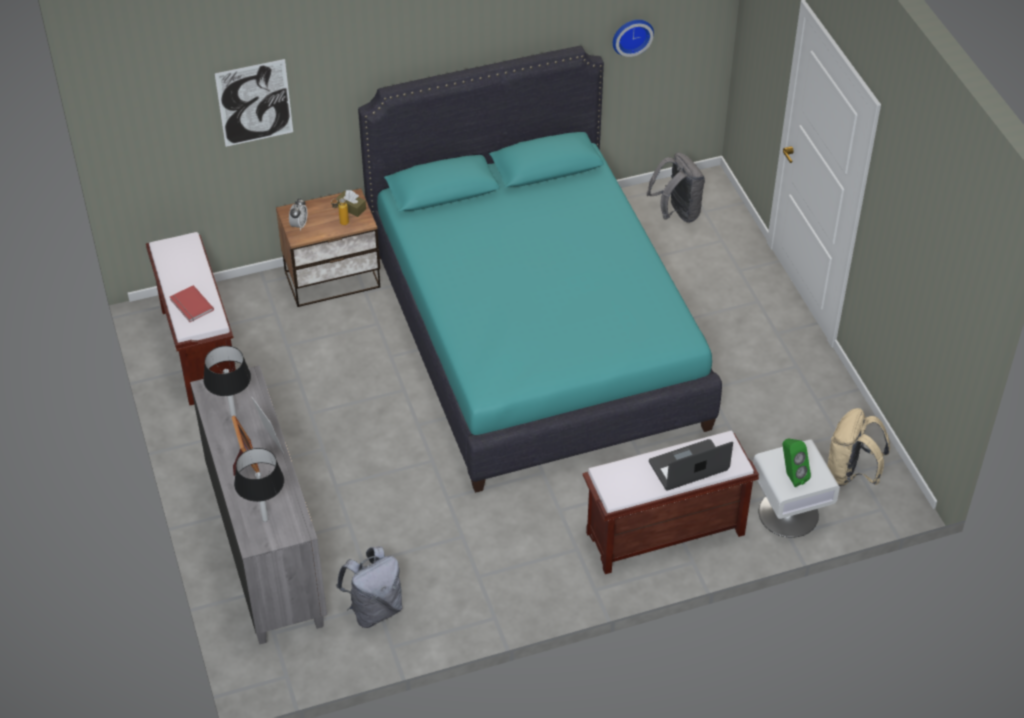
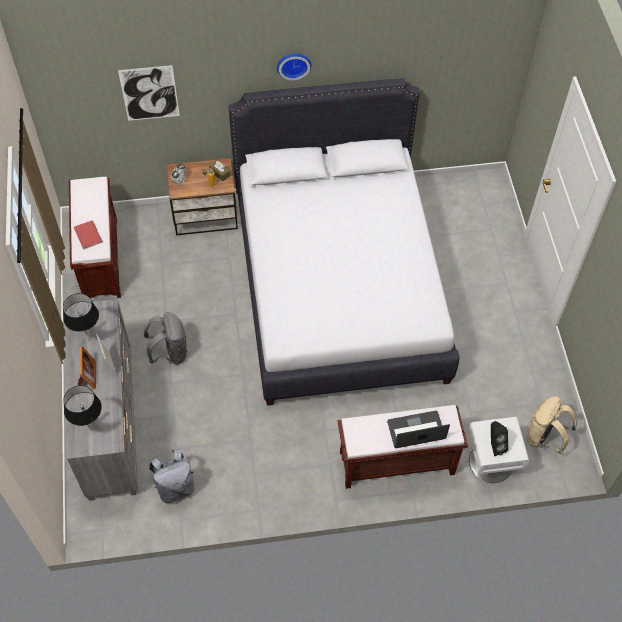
camera: 10 degrees right, 10 degrees up
turquoise bed [358,46,722,493] -> white bed [228,78,460,406]
wall clock [613,20,654,57] -> wall clock moved to [277,53,311,80]
grey backpack [647,152,705,223] -> grey backpack moved to [144,312,187,365]
green speaker [783,439,811,487] -> black speaker [491,421,508,456]

